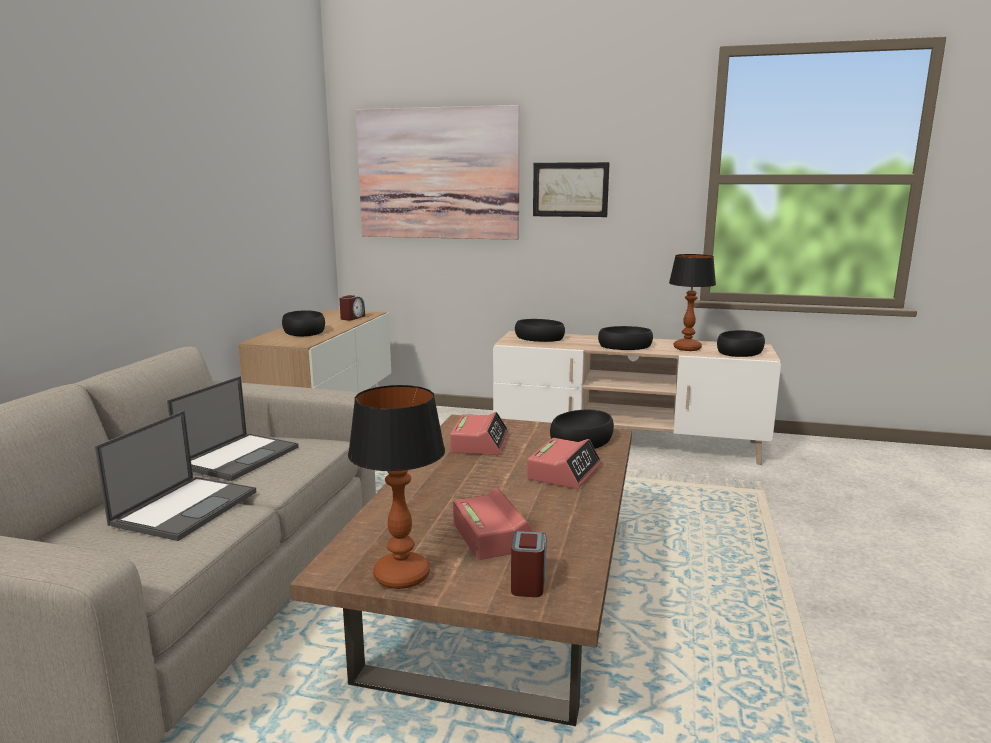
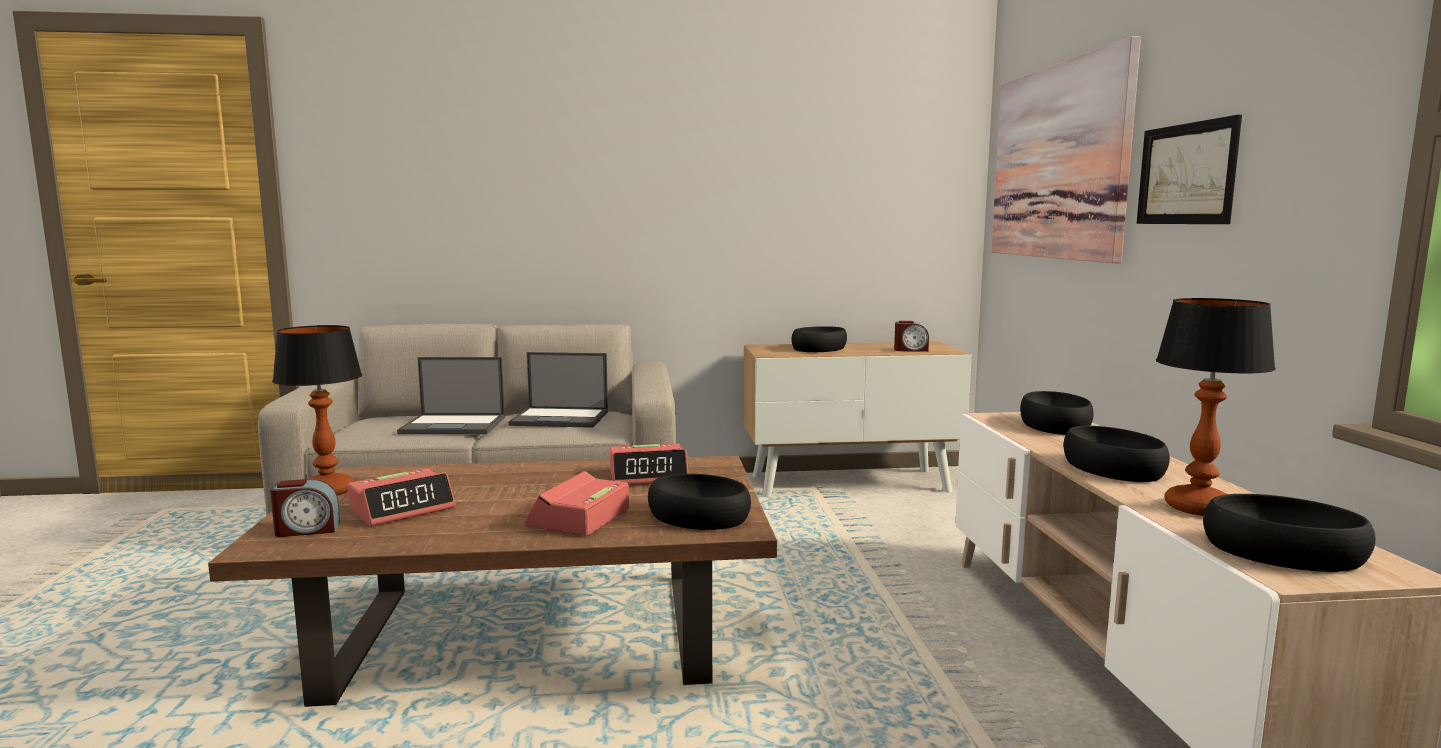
camera: 70 degrees right, 5 degrees down
alarm clock [527,438,602,489] -> alarm clock turned 105 degrees clockwise [524,471,629,536]

